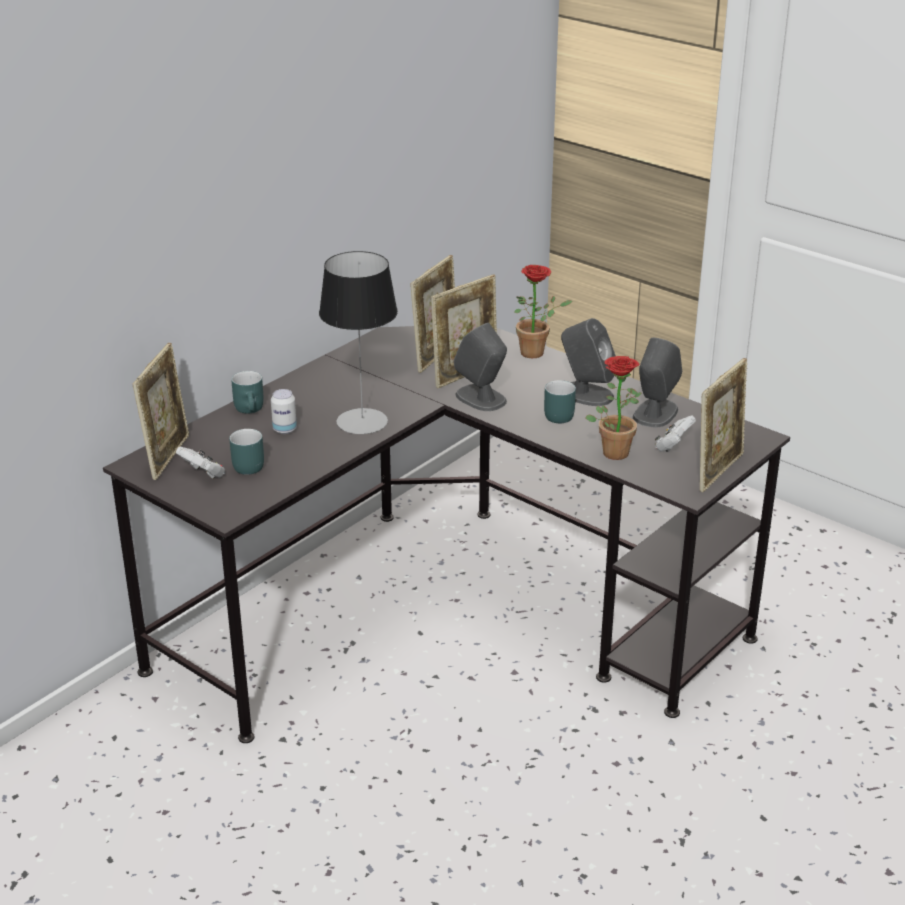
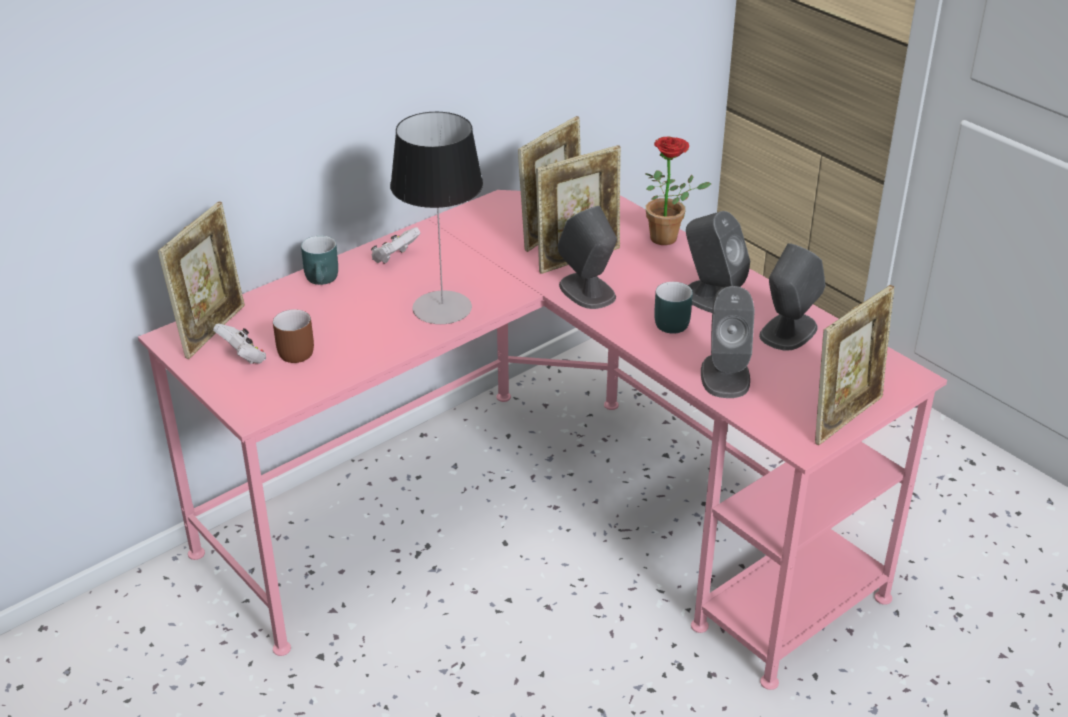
camera: 10 degrees right, 5 degrees up
black desk [103,326,790,743] -> pink desk [138,190,947,690]
turquoise mug [229,429,264,475] -> brown mug [273,309,314,363]
can [271,389,297,434] -> none
potted plant [586,356,642,460] -> grey speaker [701,286,755,398]
white game controller [655,415,696,452] -> white game controller moved to [371,227,421,264]

